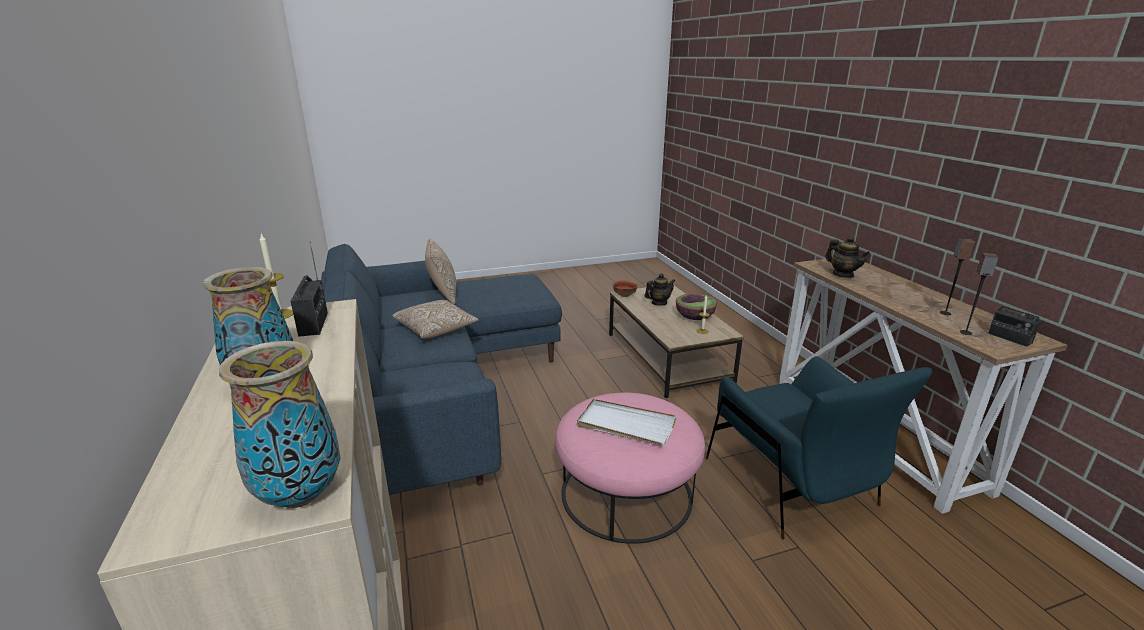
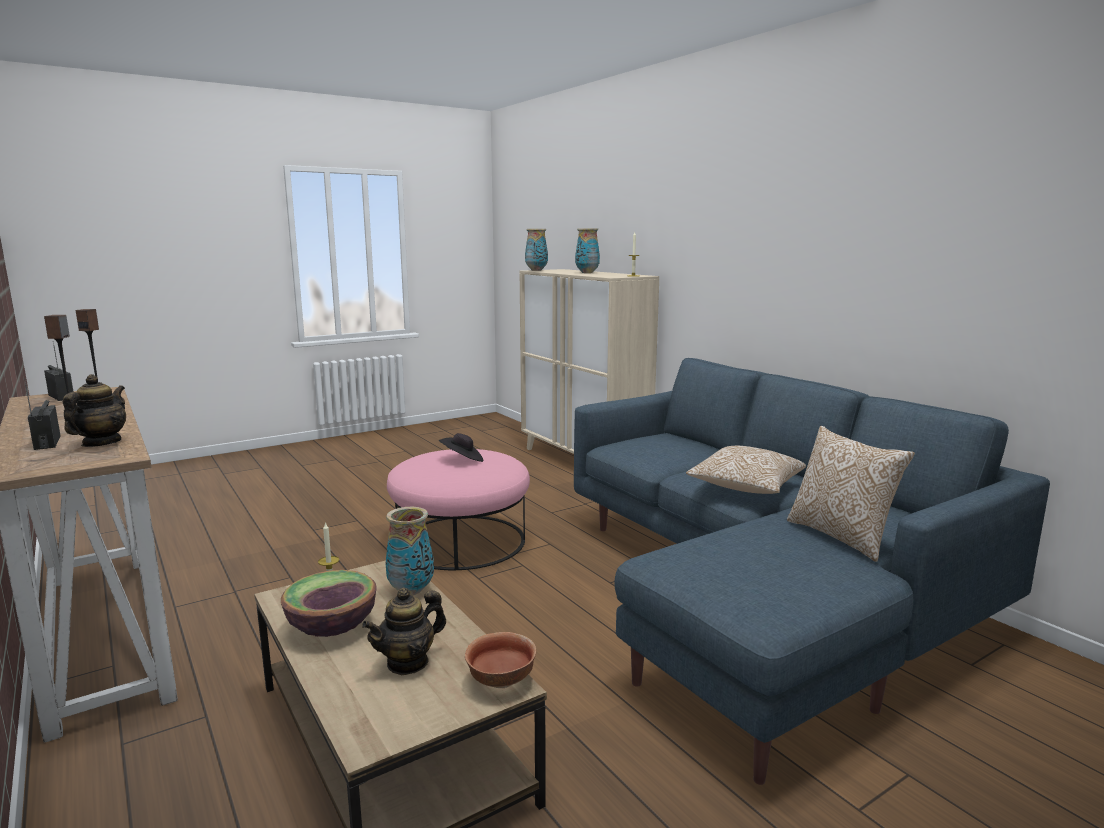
camera: 165 degrees right, 10 degrees down
radio [291,242,328,337] -> radio moved to [24,378,61,450]
white tray [577,399,677,446] -> black hat [439,433,483,462]
blue armchair [706,356,932,539] -> none
teapot [825,236,870,278] -> teapot turned 60 degrees clockwise [63,374,126,447]
none -> vase [386,507,434,595]

